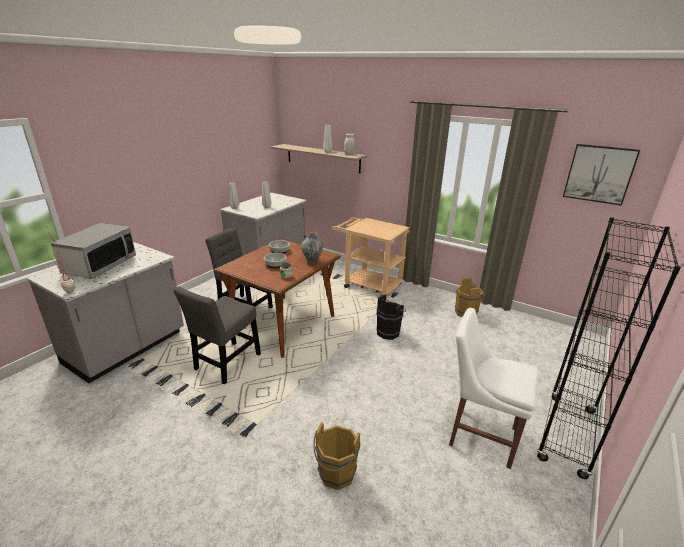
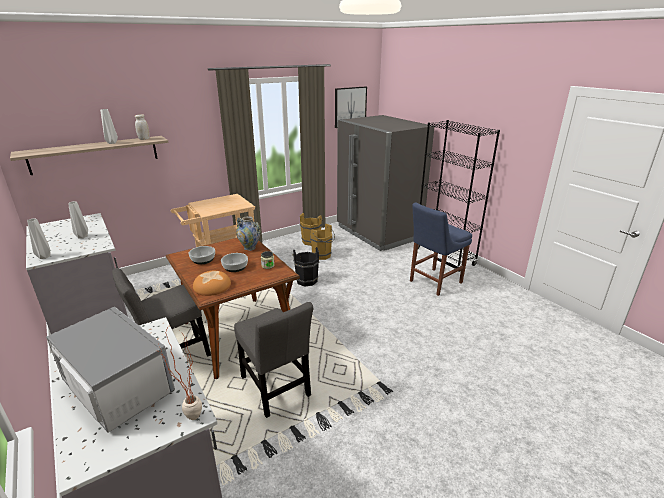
camera: 65 degrees left, 0 degrees up
brown bucket [313,422,361,490] -> brown bucket moved to [310,223,335,260]
white chair [449,308,539,469] -> blue chair [410,203,472,296]
none -> bread [193,271,231,296]
none -> grey fridge [337,115,435,251]

